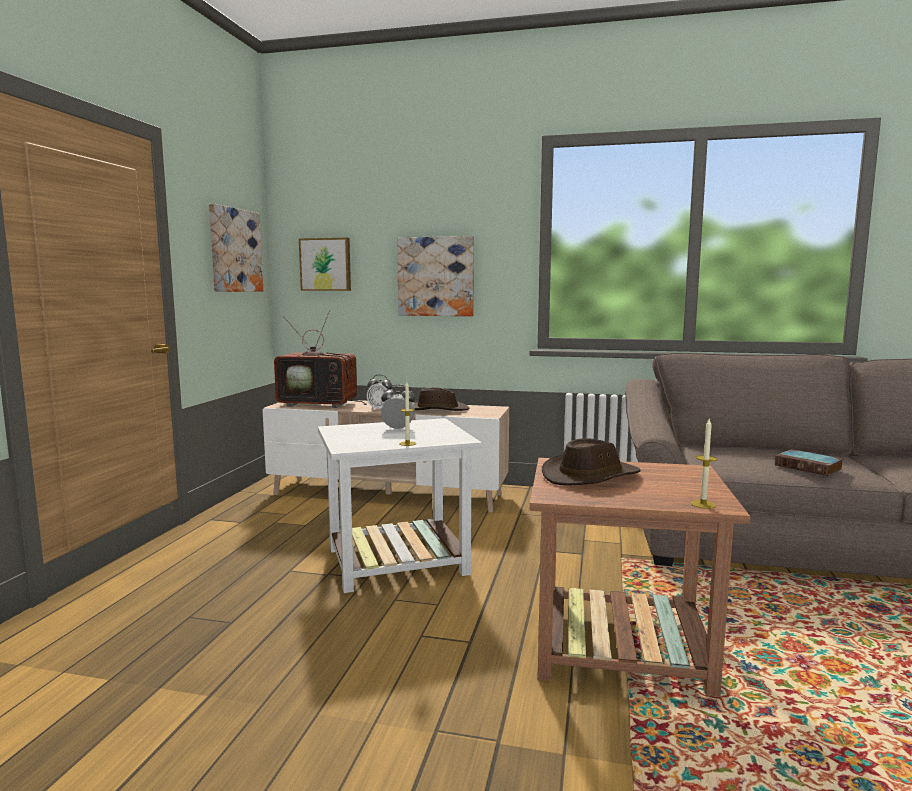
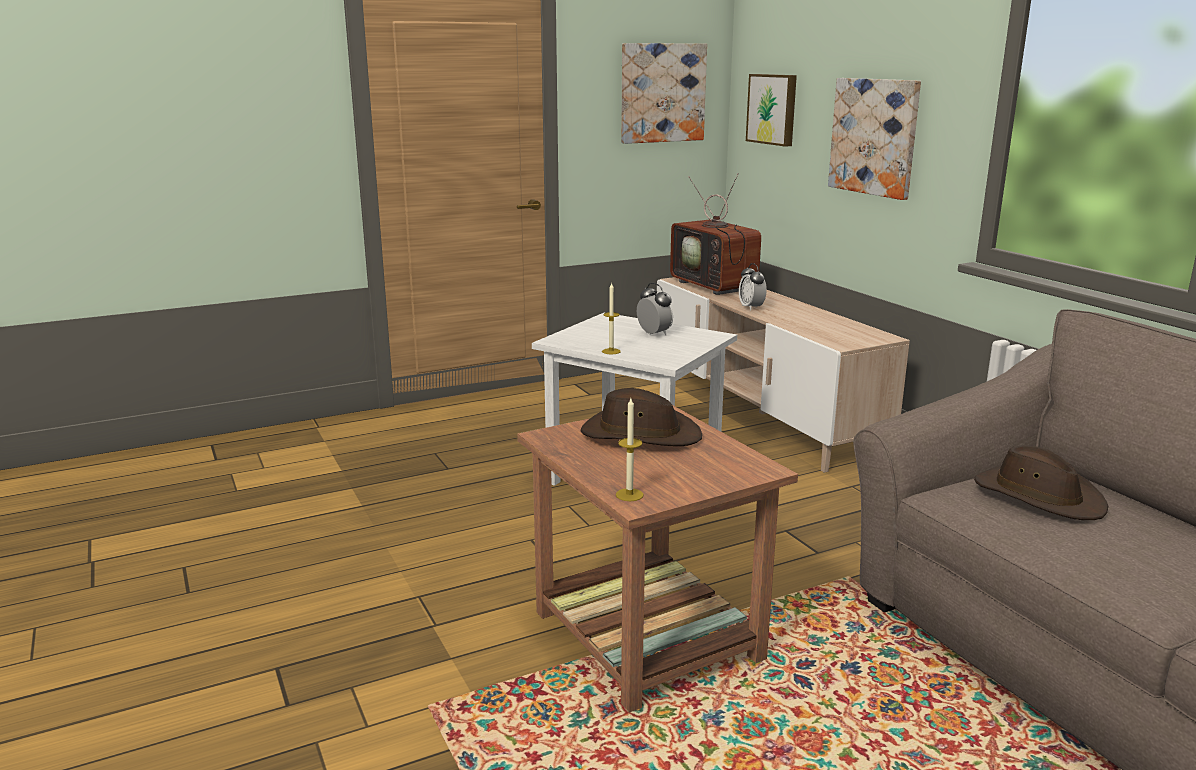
camera: 50 degrees right, 10 degrees up
brown hat [414,387,470,411] -> brown hat moved to [974,446,1108,520]
book [775,449,843,476] -> none

